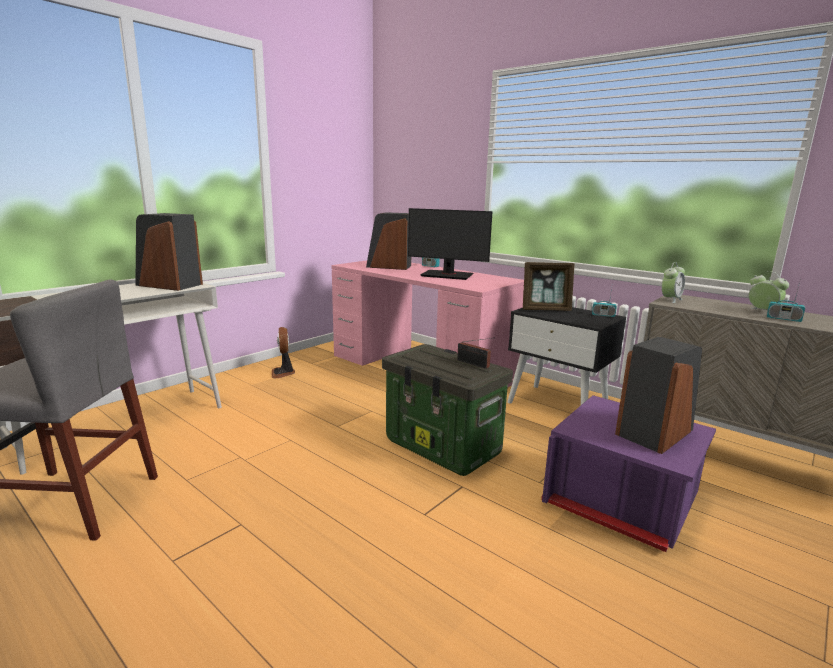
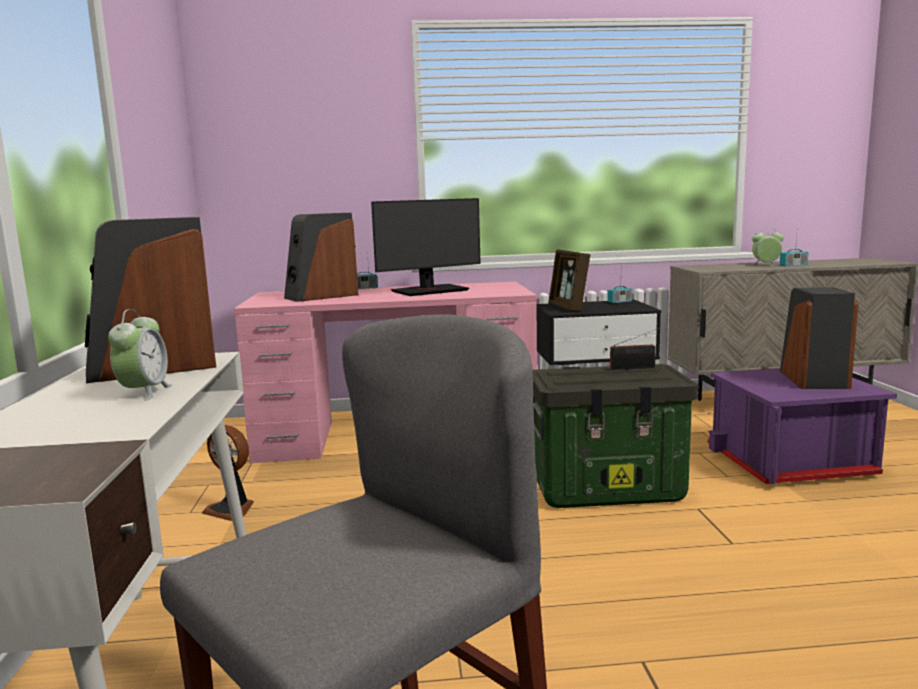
camera: 45 degrees left, 5 degrees down
picture frame [523,262,575,311] -> picture frame turned 120 degrees clockwise [548,249,590,312]
alarm clock [662,263,685,303] -> alarm clock moved to [108,309,172,401]

